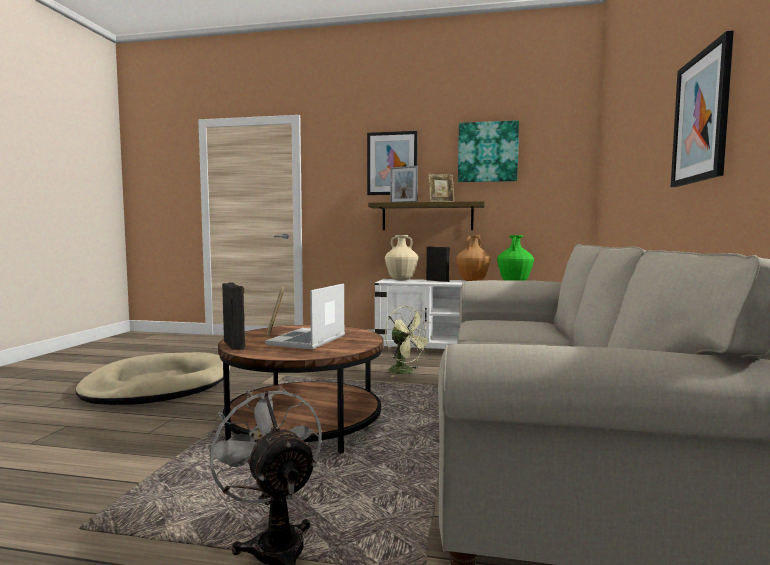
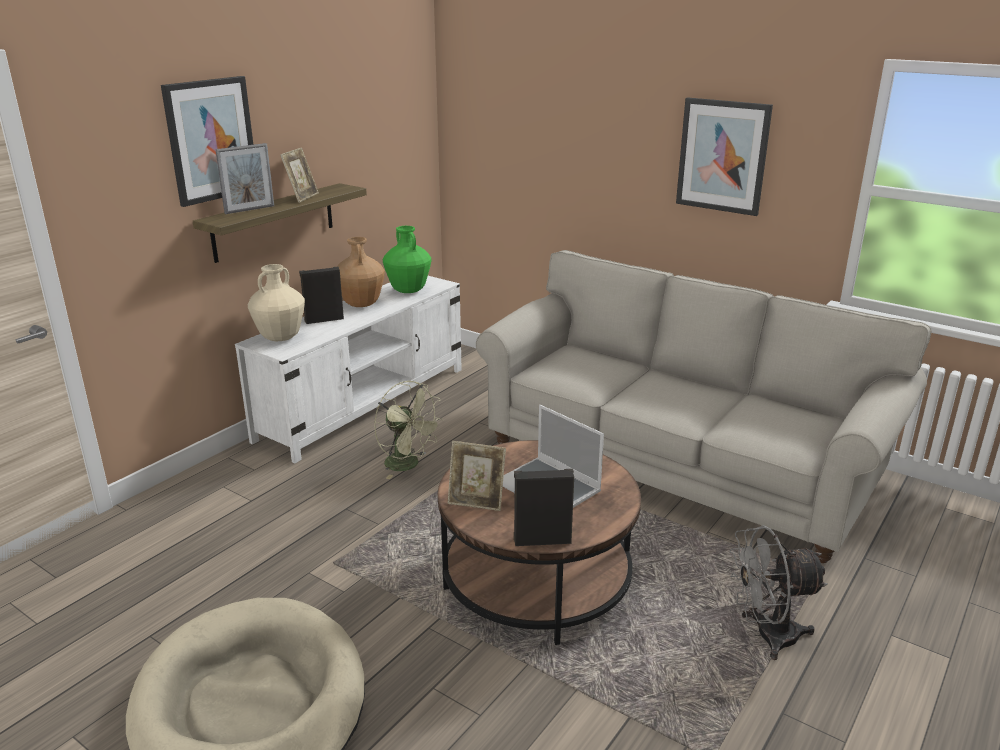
camera: 65 degrees left, 20 degrees up
green fan [385,306,432,377] -> green fan turned 60 degrees clockwise [374,381,444,479]
picture [458,120,519,182] -> none

